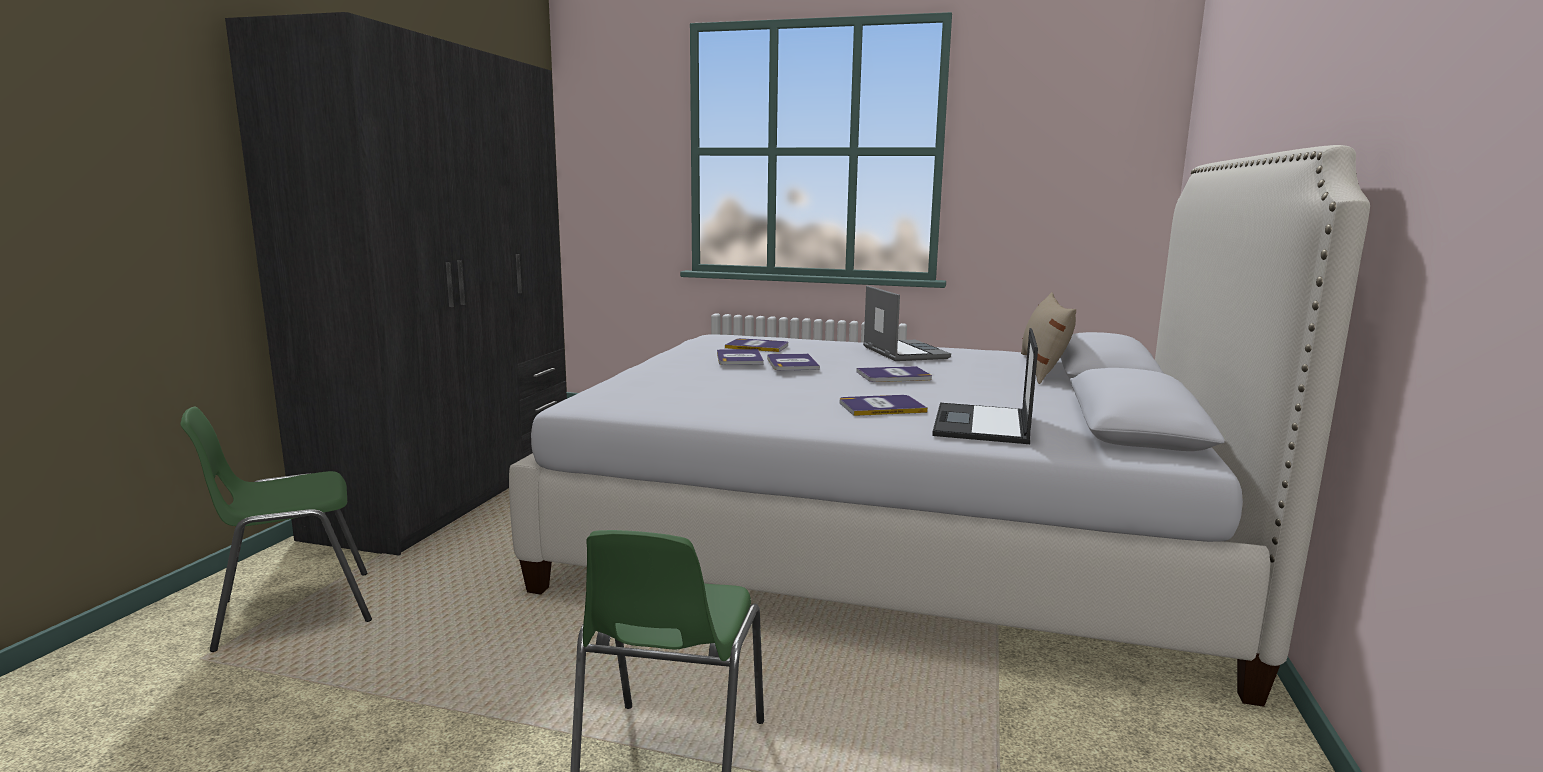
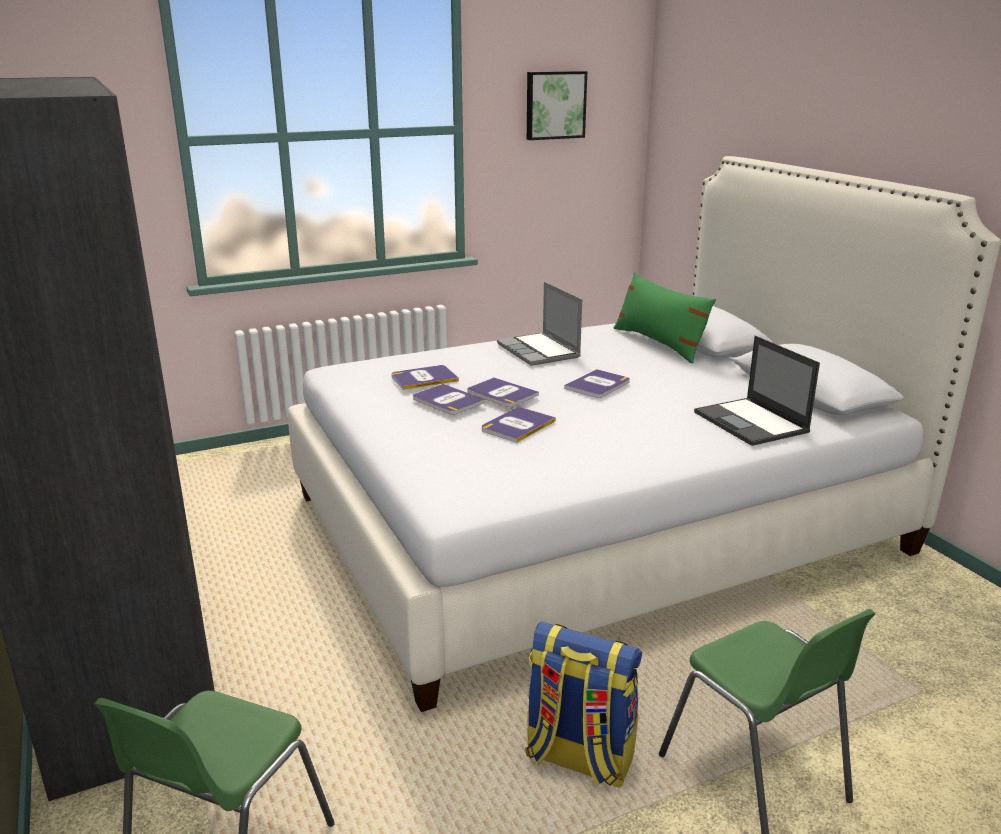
camera: 40 degrees left, 10 degrees up
book [840,395,928,416] -> book moved to [482,407,556,443]
laptop [863,286,951,361] -> laptop turned 150 degrees counterclockwise [497,282,582,366]
beige pillow [1021,292,1076,384] -> green pillow [614,272,716,364]
none -> backpack [525,622,642,788]
none -> picture [527,71,587,140]

